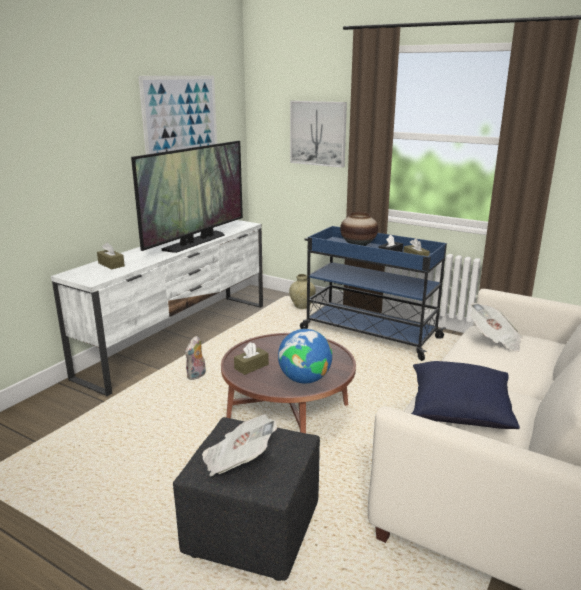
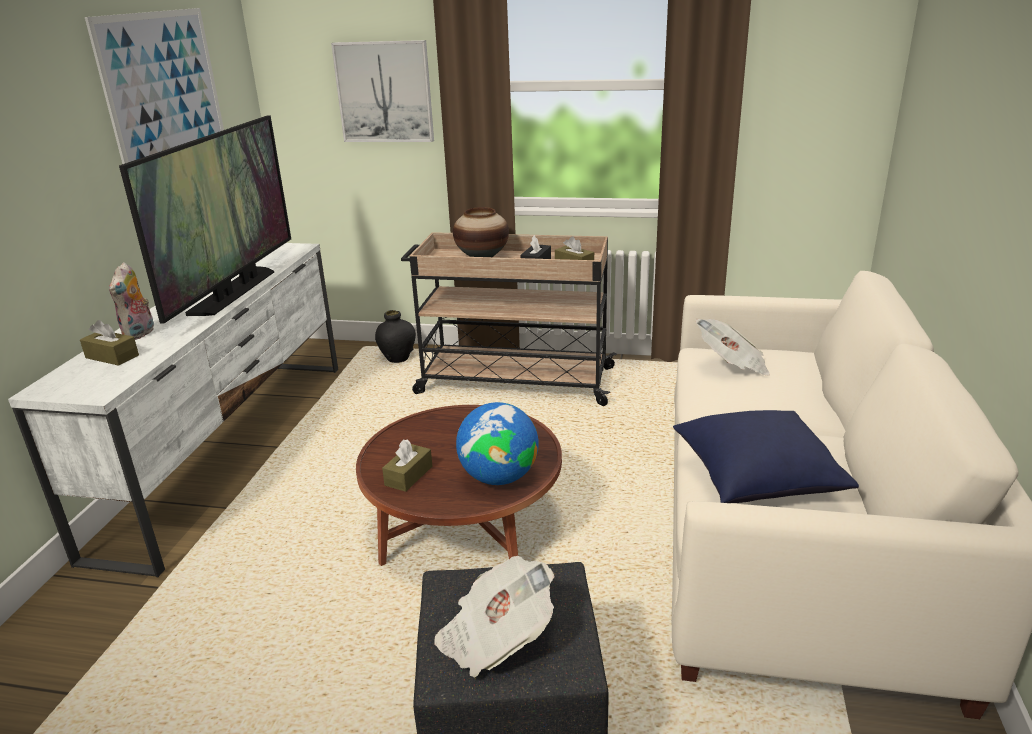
camera: 20 degrees left, 5 degrees up
plush toy [185,336,206,380] -> plush toy moved to [109,262,154,340]
beige vase [289,274,316,309] -> black vase [375,310,416,363]
blue cart [300,226,447,361] -> beige cart [401,232,617,406]

